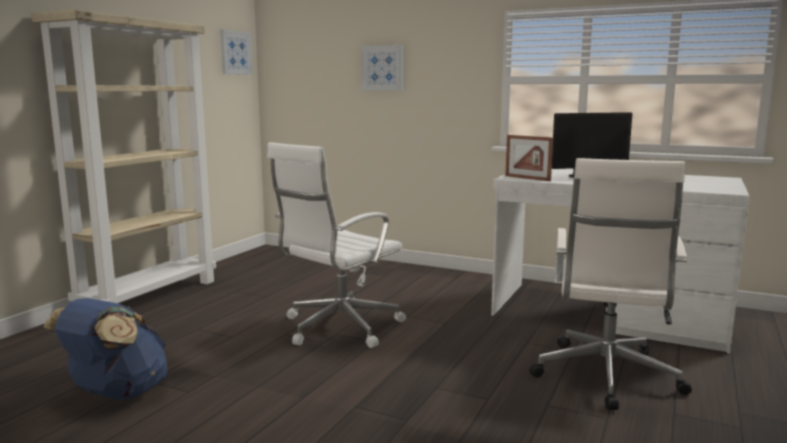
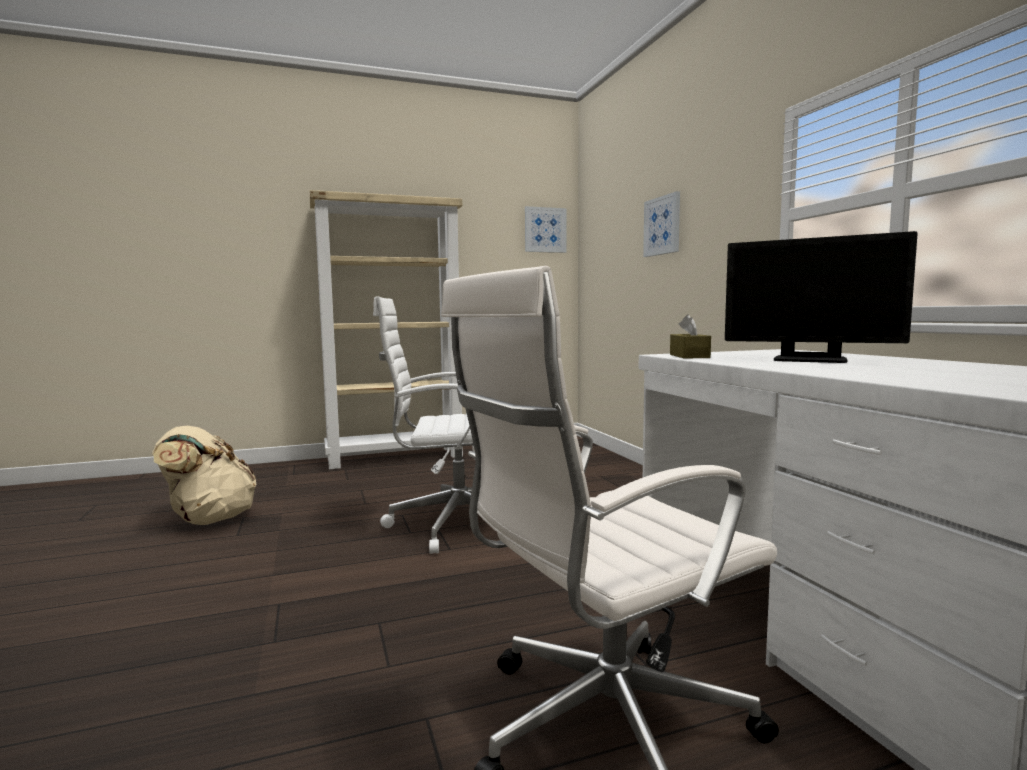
camera: 45 degrees right, 5 degrees down
blue backpack [43,298,168,400] -> beige backpack [152,426,256,525]
picture frame [505,135,553,181] -> brown tissue box [670,314,711,358]

